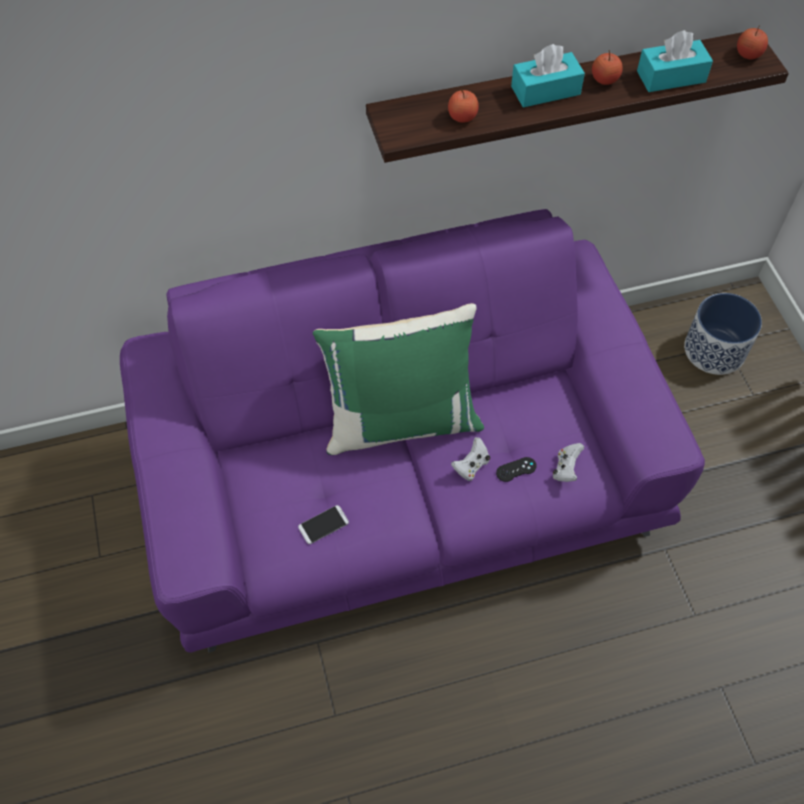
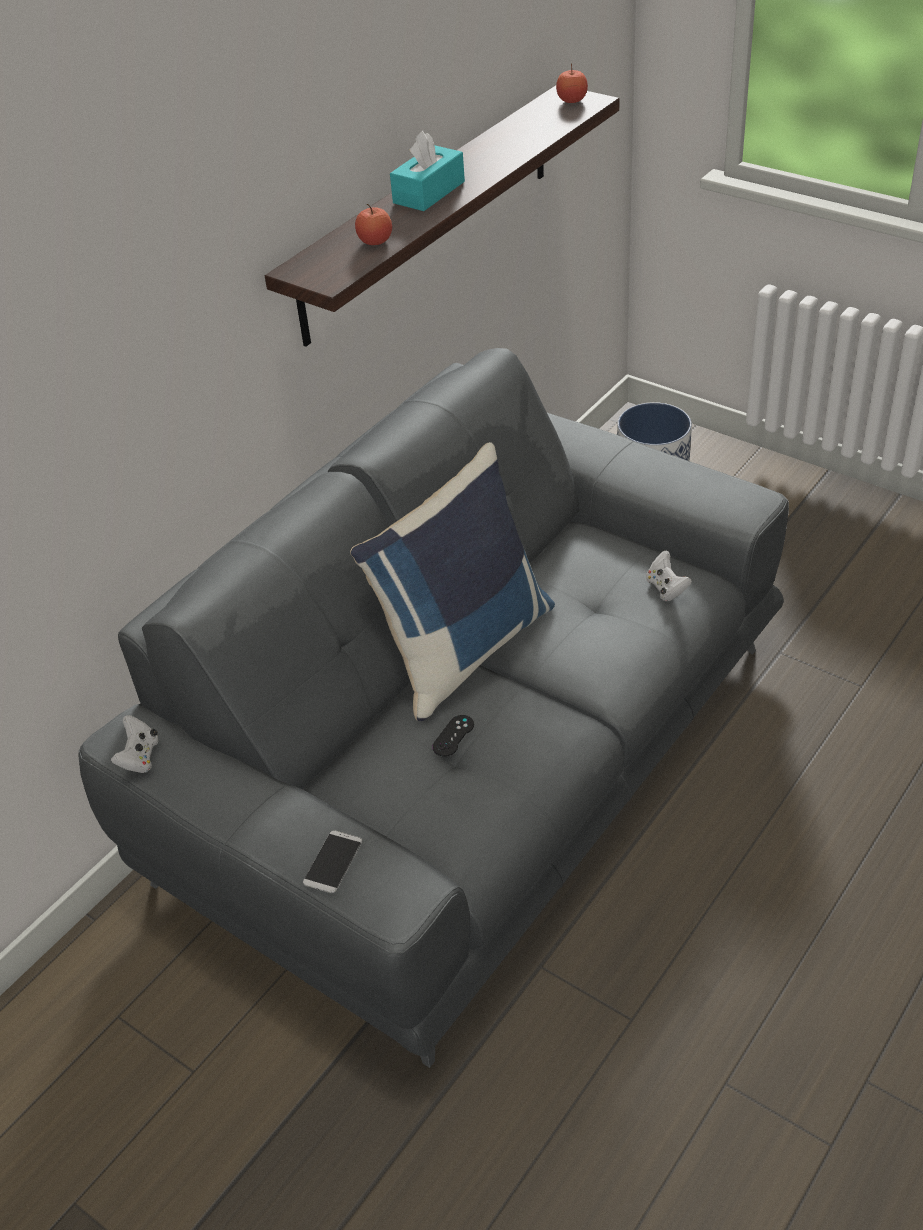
camera: 35 degrees left, 15 degrees down
purple sofa [120,209,705,653] -> grey sofa [79,348,789,1068]
phone [298,505,349,544] -> phone moved to [303,830,362,893]
green pillow [313,303,484,455] -> blue pillow [350,442,555,721]
white game controller [451,437,490,481] -> white game controller moved to [111,715,158,773]
black game controller [496,457,537,482] -> black game controller moved to [432,715,474,757]
apple [592,50,623,85] -> none
turquoise tissue box [637,30,713,92] -> none

